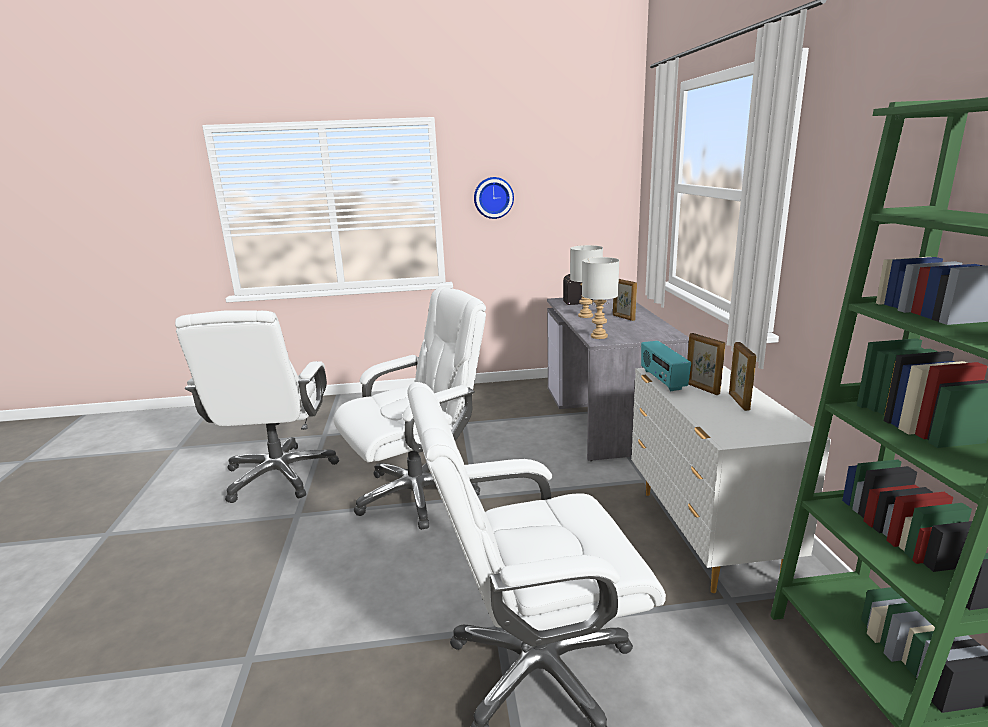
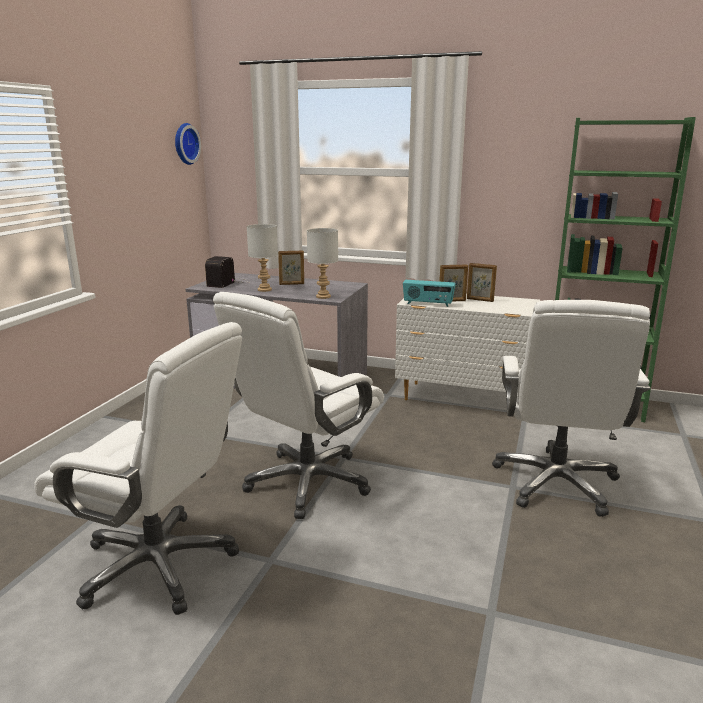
camera: 65 degrees left, 0 degrees up
white office chair [334,287,486,530] -> white office chair turned 135 degrees counterclockwise [213,292,384,519]
wall clock [474,177,514,219] -> wall clock moved to [175,123,201,165]

